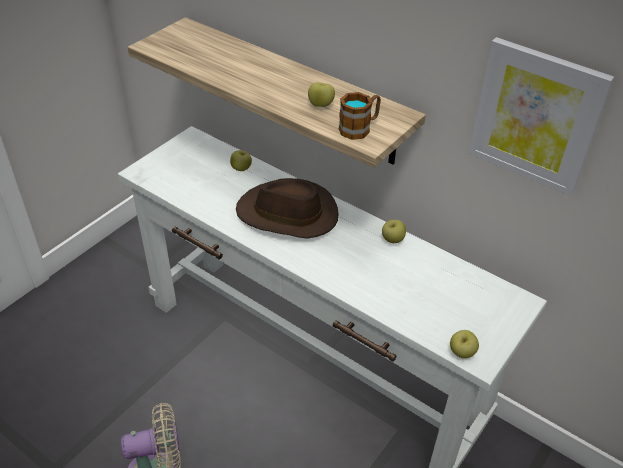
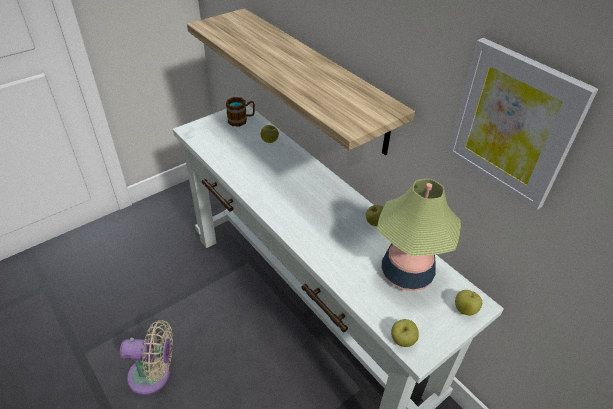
camera: 15 degrees right, 0 degrees up
brown hat [236,178,339,238] -> none
apple [308,82,335,107] -> apple moved to [455,290,482,315]
mug [339,92,381,140] -> mug moved to [226,97,255,127]
none -> table lamp [377,179,461,291]

